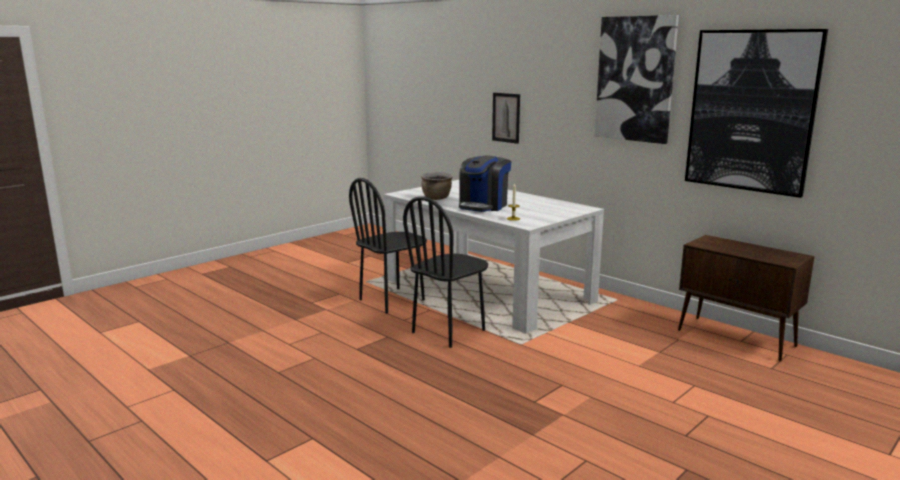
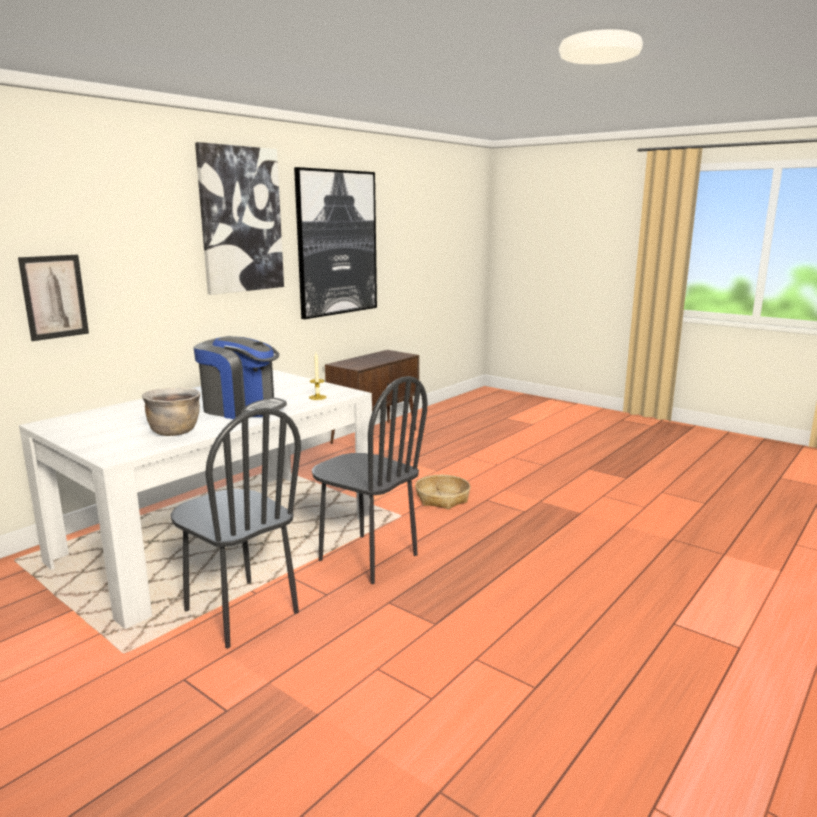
camera: 95 degrees left, 0 degrees up
none -> basket [415,475,470,509]

